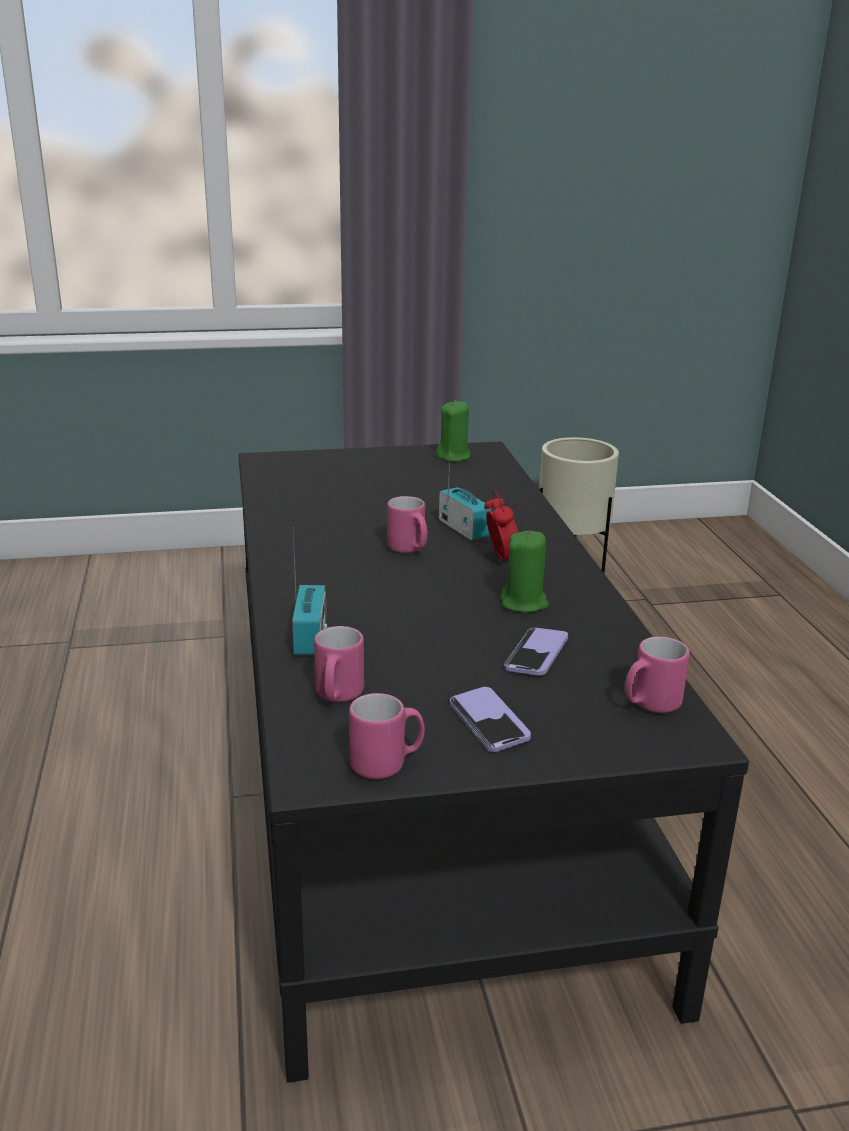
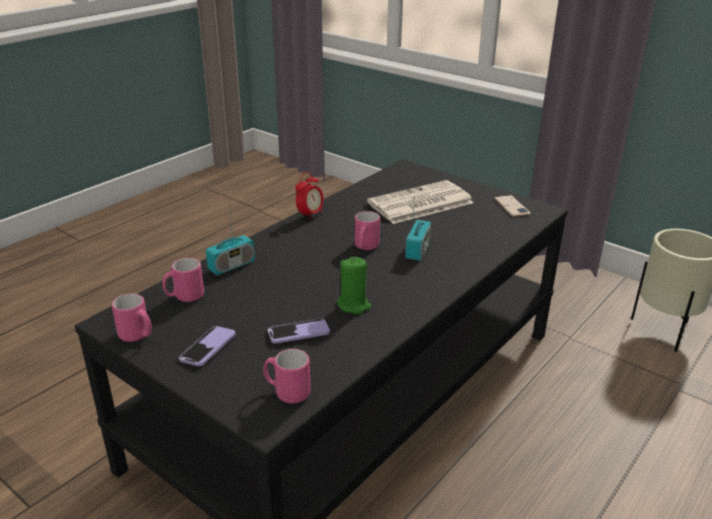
camera: 50 degrees right, 5 degrees up
green candle [435,400,471,462] -> phone [494,195,531,217]
alarm clock [484,491,518,561] -> alarm clock moved to [295,172,324,220]
none -> newspaper [367,180,474,224]

